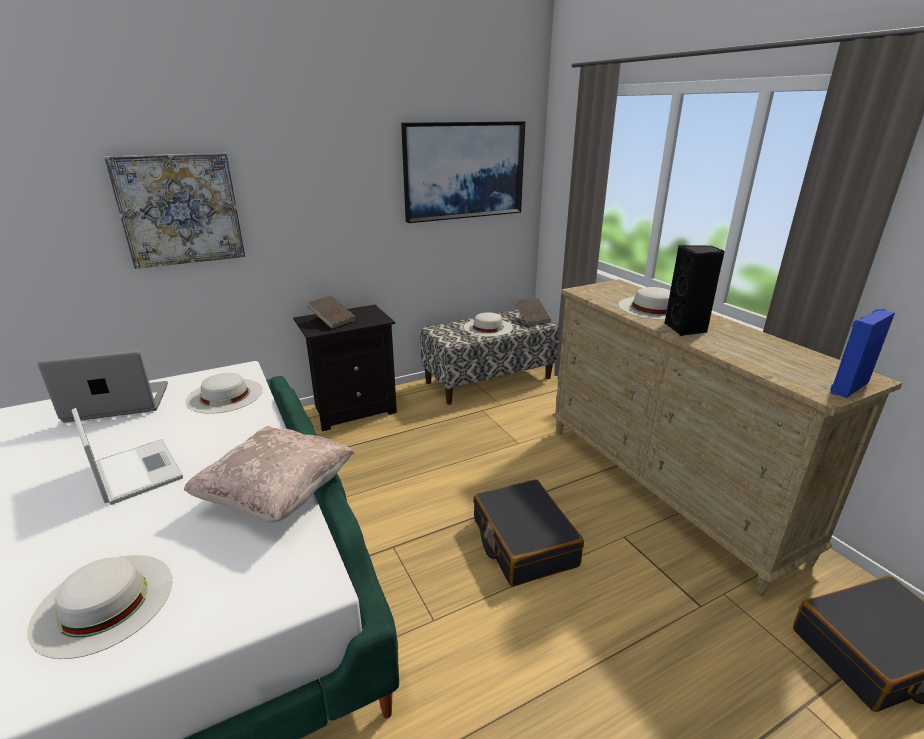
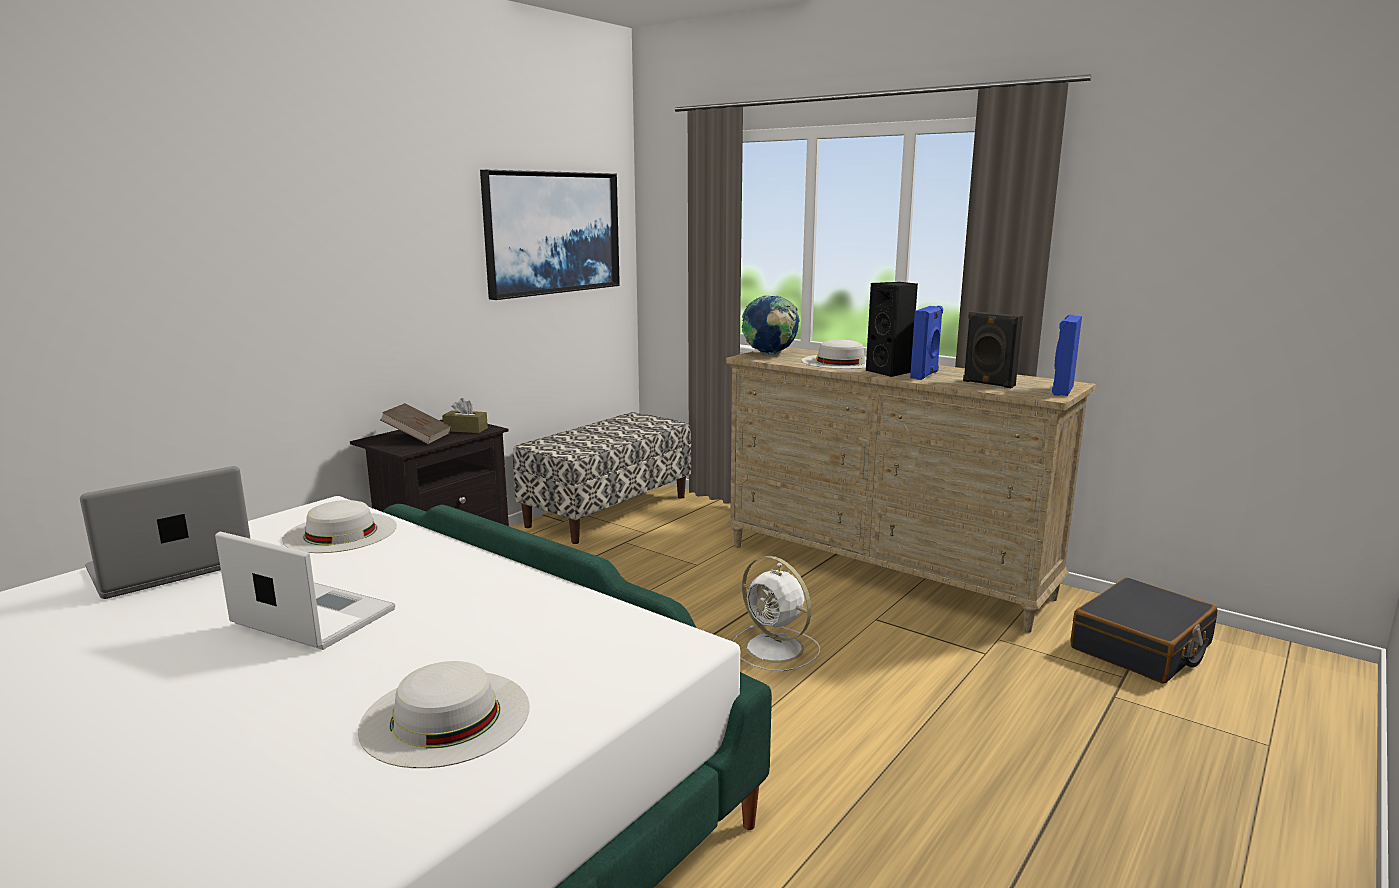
camera: 25 degrees left, 10 degrees down
picture [104,153,245,269] -> none
beige pillow [184,426,356,522] -> none
white hat [464,312,513,337] -> none
black suitcase [473,479,584,587] -> white fan [733,556,820,671]
brown book [516,298,551,325] -> none
none -> brown tissue box [442,398,488,433]
none -> globe [742,295,800,355]
none -> blue speaker [910,306,943,380]
none -> black speaker [963,311,1023,388]

